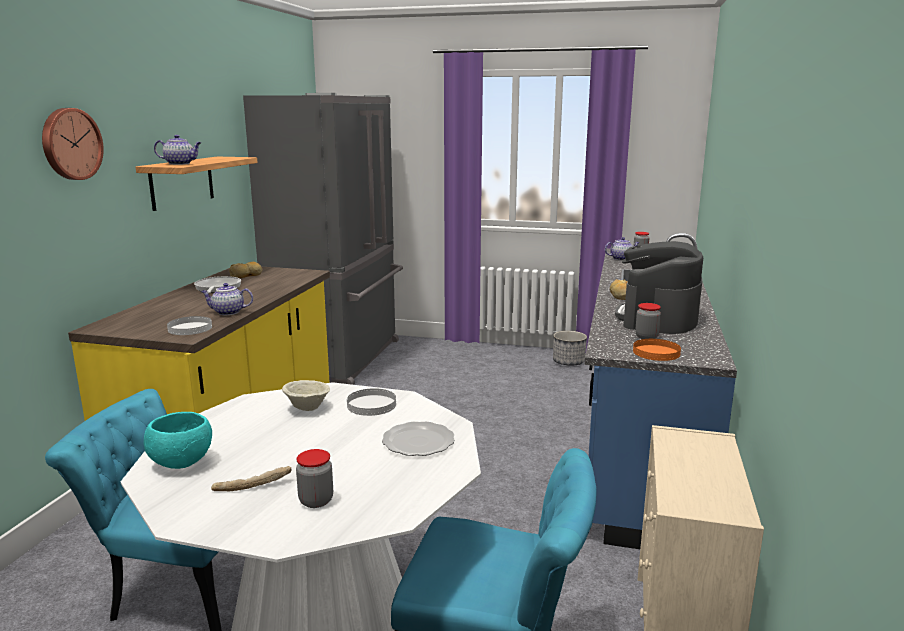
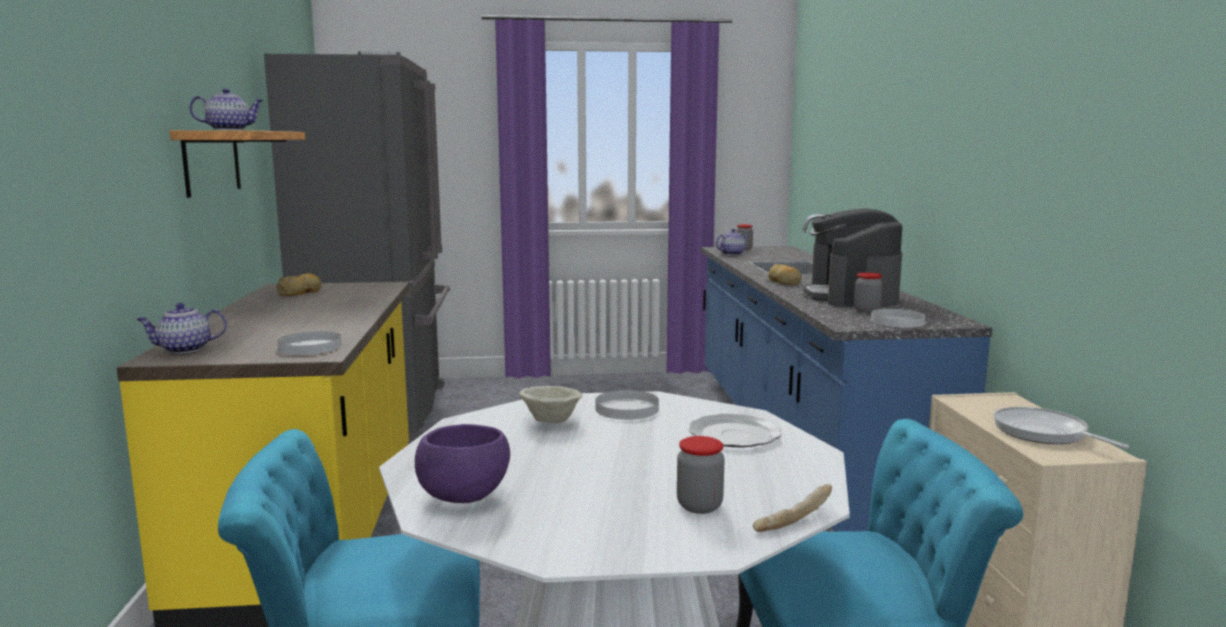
camera: 20 degrees left, 5 degrees down
wall clock [42,108,104,180] -> none
turquoise bowl [144,412,212,469] -> purple bowl [415,424,510,503]
frying pan [194,276,241,293] -> frying pan moved to [994,407,1129,448]
teapot [201,283,253,315] -> teapot moved to [136,303,227,354]
bread [211,466,291,492] -> bread moved to [753,484,832,532]
planter [553,331,587,365] -> none
orange plate [633,339,681,361] -> white plate [871,309,925,327]

